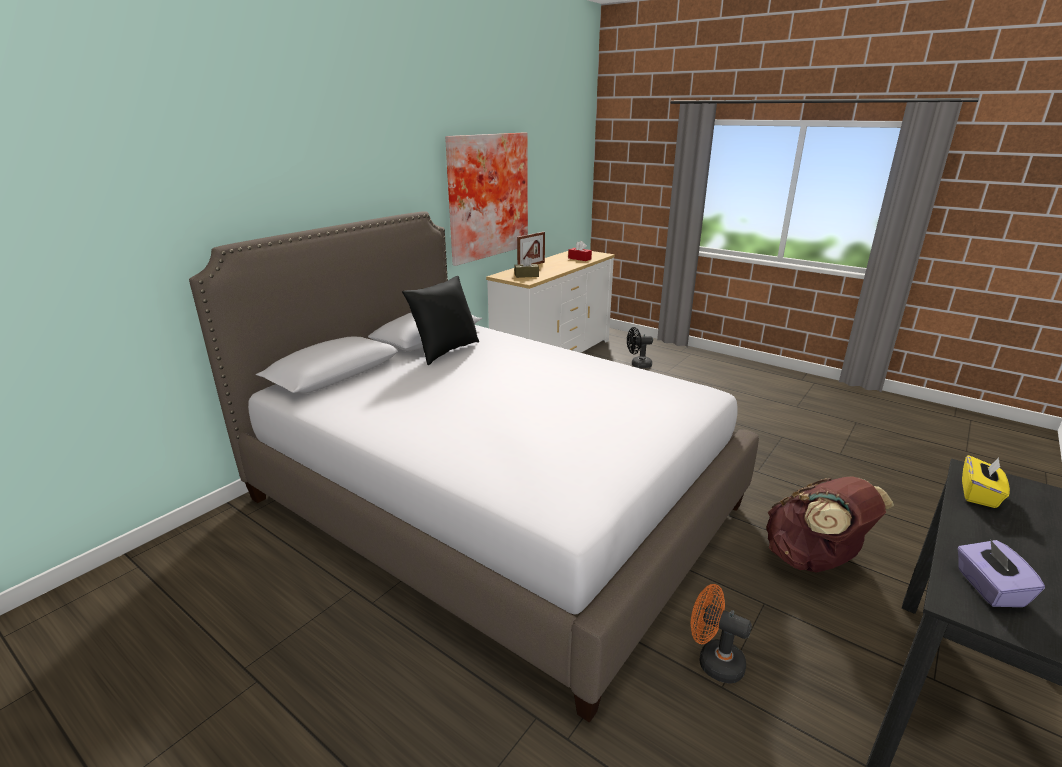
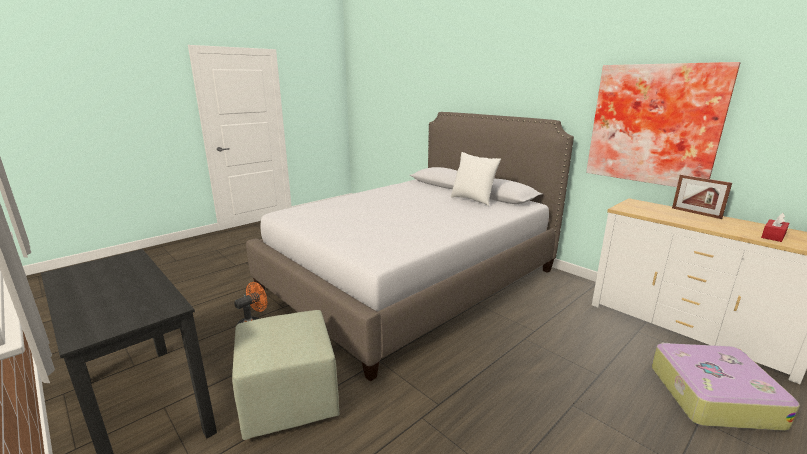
camera: 100 degrees right, 5 degrees down
black pillow [402,276,479,365] -> white pillow [451,152,501,206]
brown tissue box [514,256,539,278] -> none
black fan [627,327,653,368] -> suitcase [652,343,800,431]
brown backpack [766,477,894,573] -> green ottoman [232,310,339,440]
purple tissue box [957,539,1045,607] -> none
yellow tissue box [962,455,1010,508] -> none

